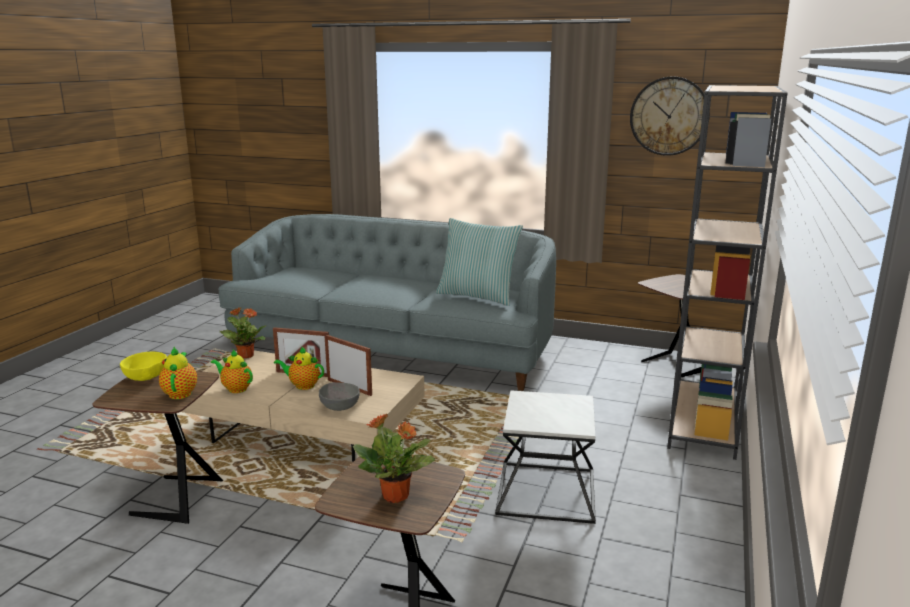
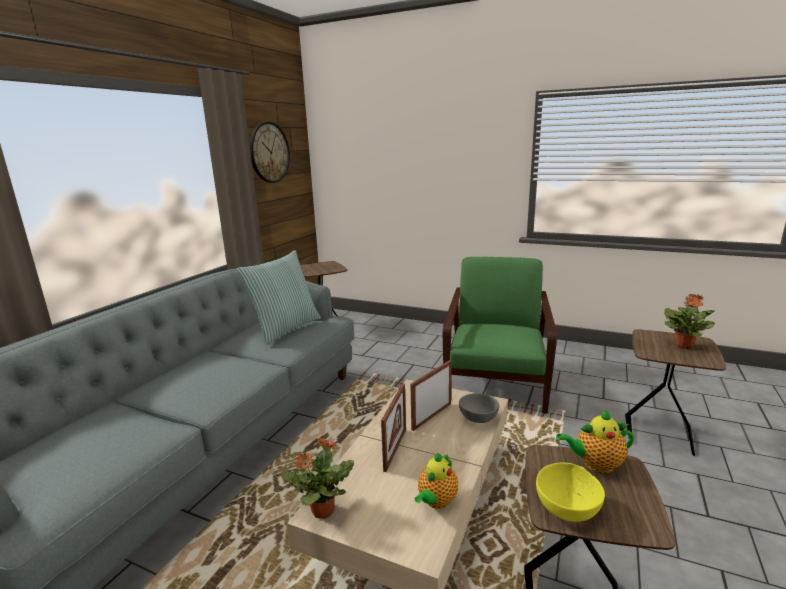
camera: 85 degrees left, 0 degrees up
teapot [274,346,324,390] -> none
side table [495,391,596,524] -> green armchair [443,257,557,414]
bookcase [667,85,788,460] -> none

